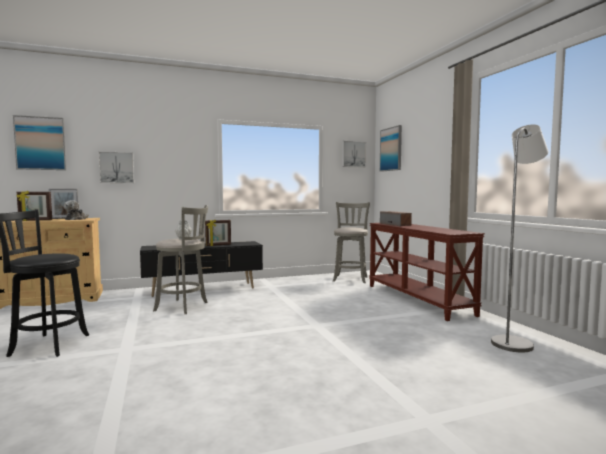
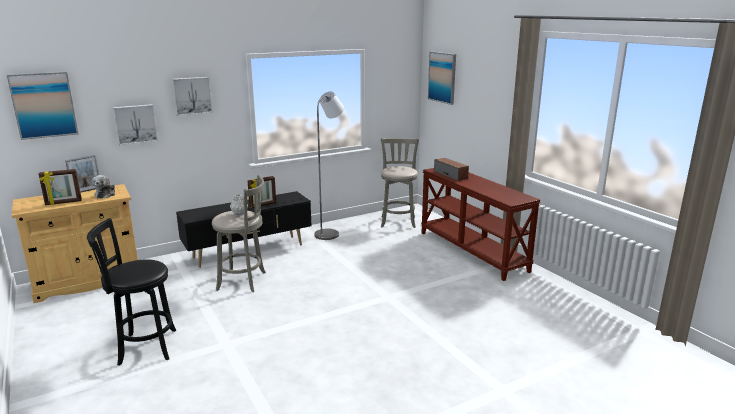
camera: 10 degrees left, 15 degrees up
picture [342,141,366,168] -> picture moved to [172,77,213,116]
grey floor lamp [491,124,548,353] -> grey floor lamp moved to [314,91,344,240]

